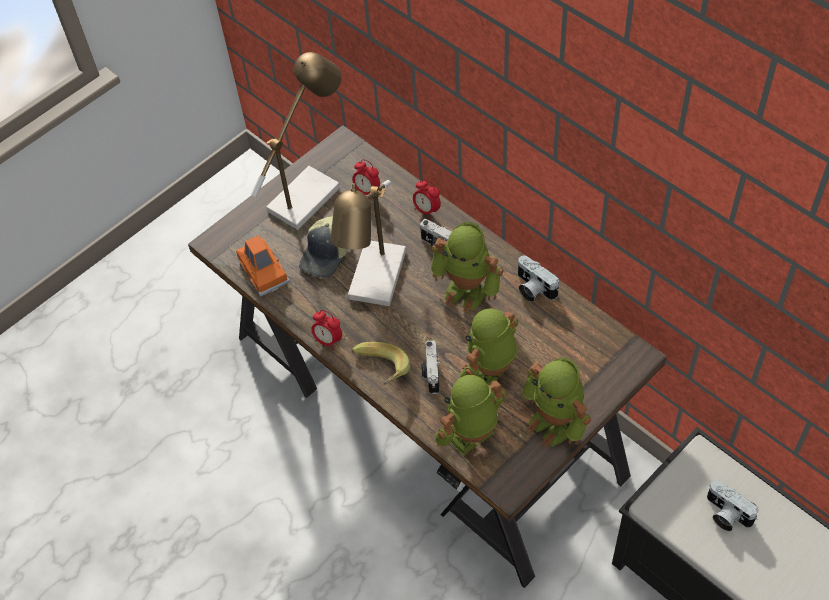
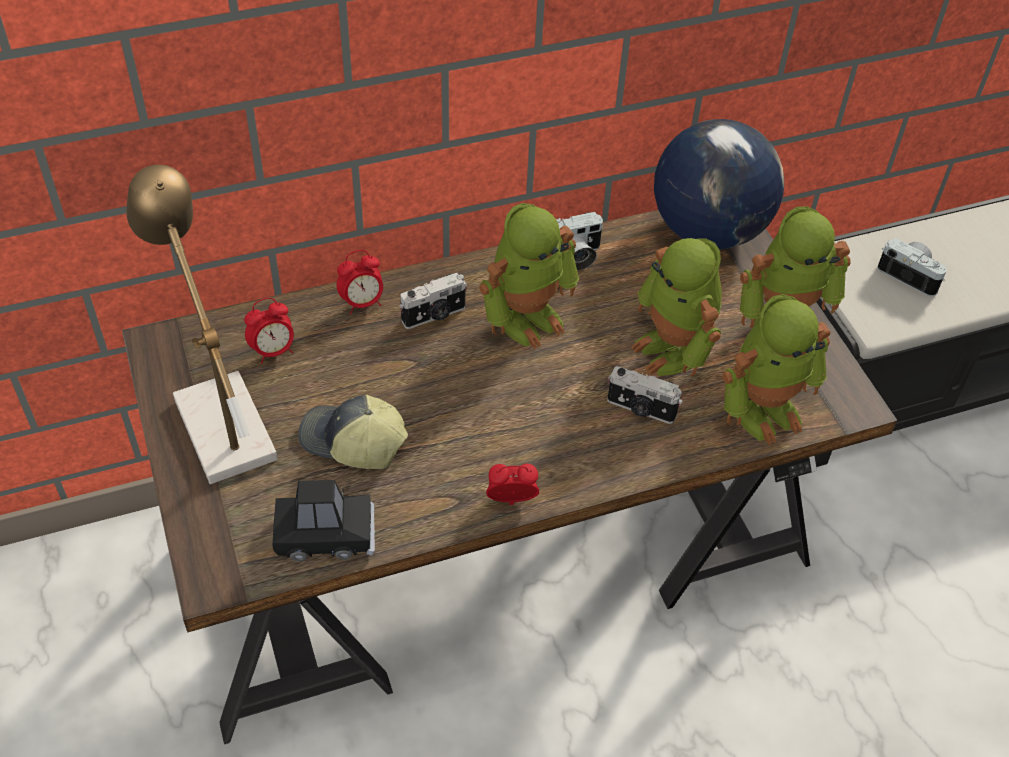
camera: 70 degrees left, 5 degrees down
orange toy car [236,235,289,297] -> black toy car [272,480,375,561]
cap [299,216,348,278] -> cap turned 150 degrees clockwise [298,395,408,469]
alarm clock [311,310,342,350] -> alarm clock turned 150 degrees counterclockwise [486,464,539,505]
table lamp [331,180,406,306] -> none
banana [352,342,410,385] -> none
toy robot [435,375,507,456] -> toy robot turned 105 degrees counterclockwise [722,294,831,445]
camera [707,481,759,531] -> camera turned 120 degrees counterclockwise [878,238,947,296]
none -> globe [654,119,784,249]

